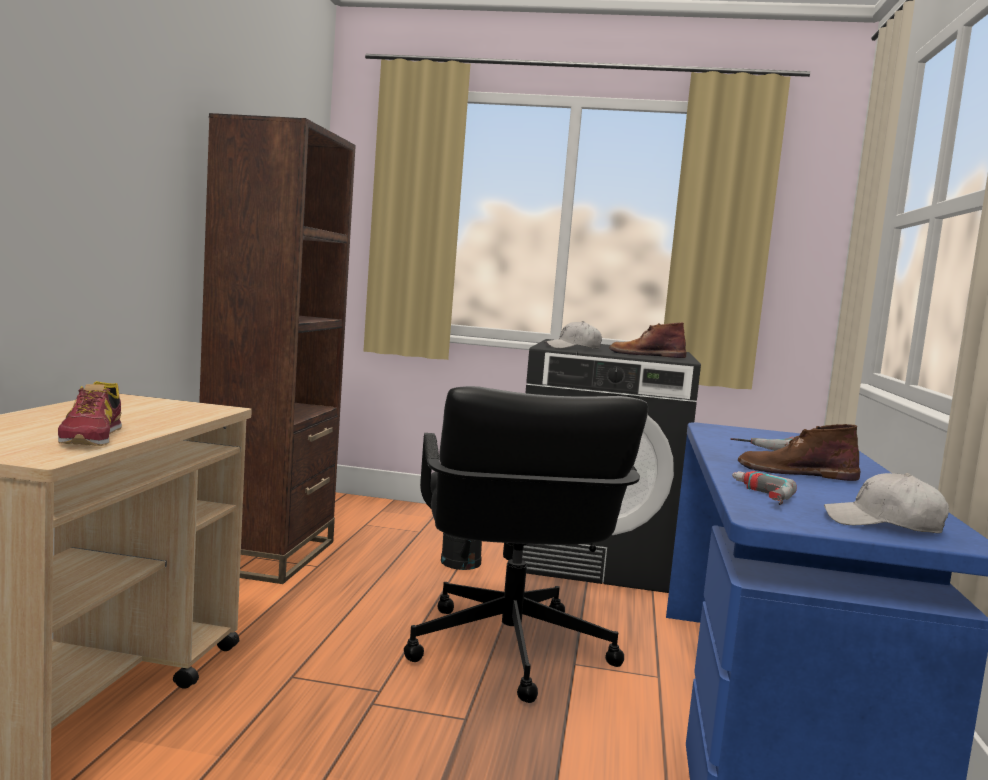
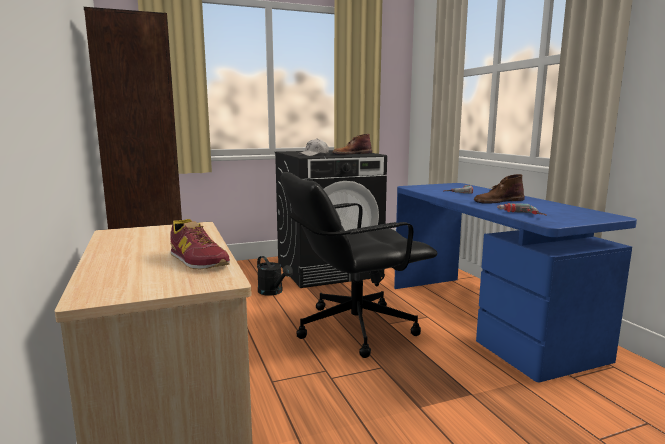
camera: 30 degrees left, 5 degrees up
black office chair [404,386,648,703] -> black office chair turned 105 degrees clockwise [281,172,438,358]
white cap [824,473,949,533] -> none

